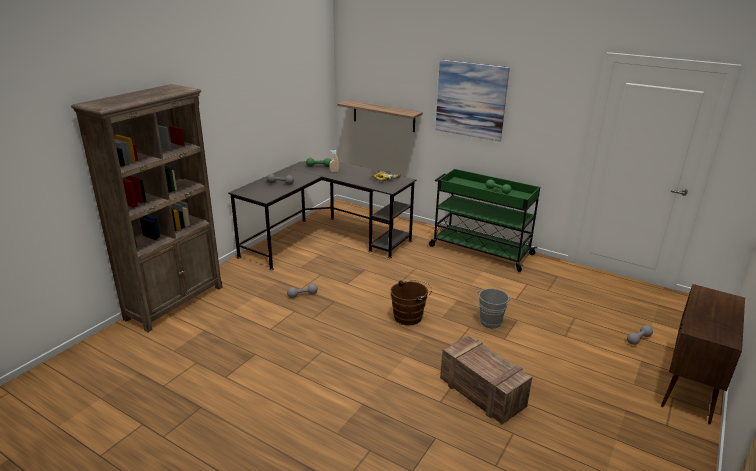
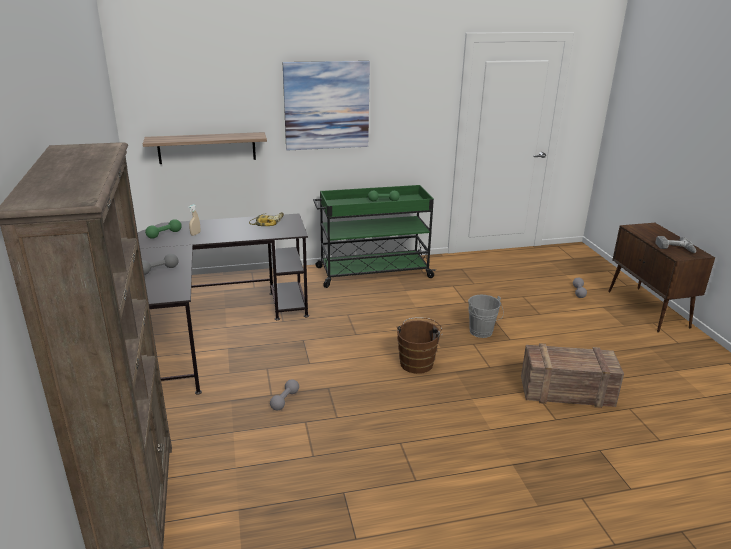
camera: 45 degrees left, 0 degrees up
none -> power drill [656,236,696,253]

